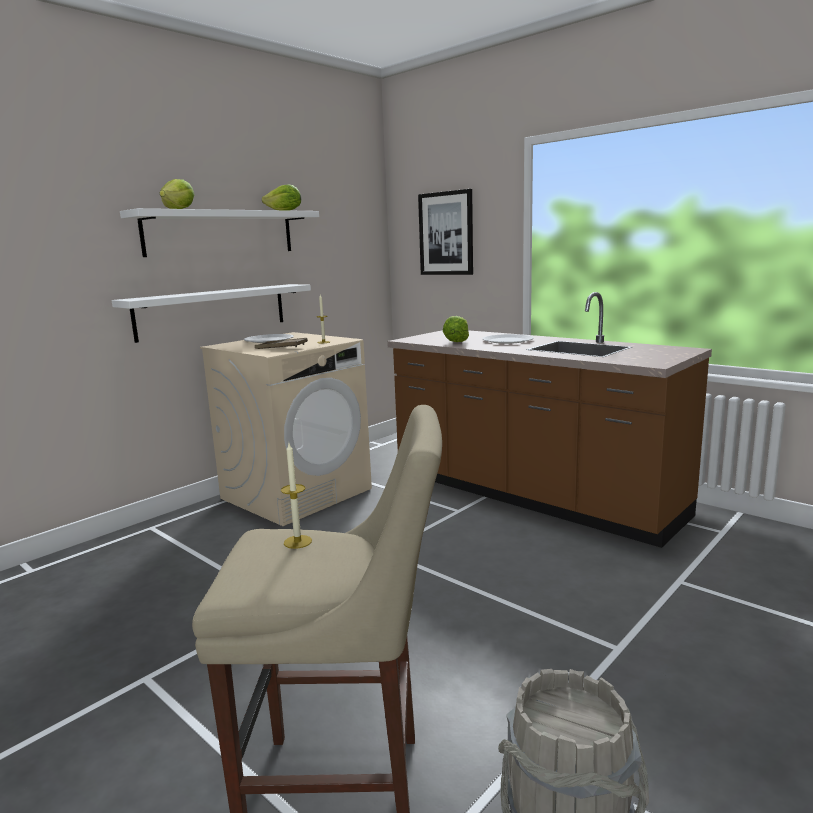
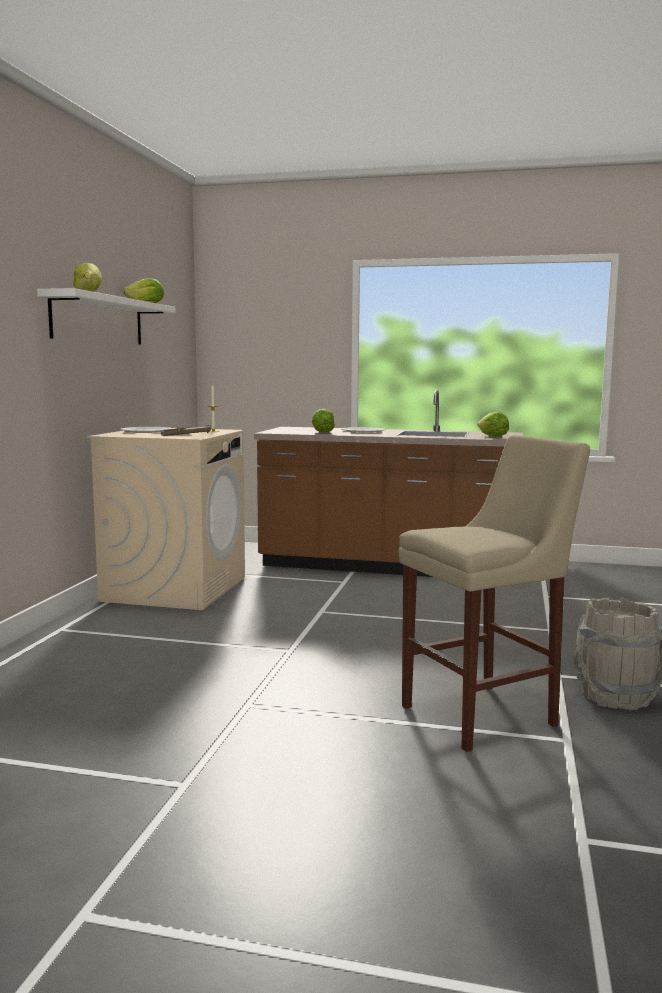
camera: 30 degrees left, 5 degrees down
white shelf [112,284,311,343] -> none
candle [281,443,312,549] -> none
picture [418,189,473,275] -> none
none -> lettuce [477,412,509,437]

